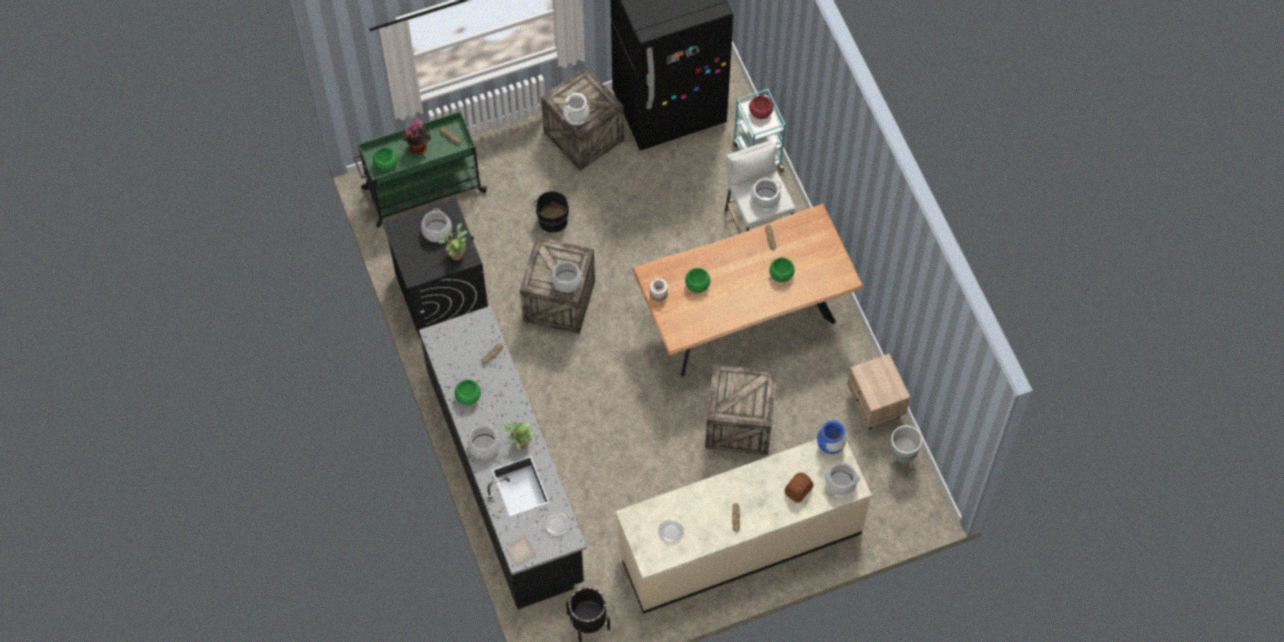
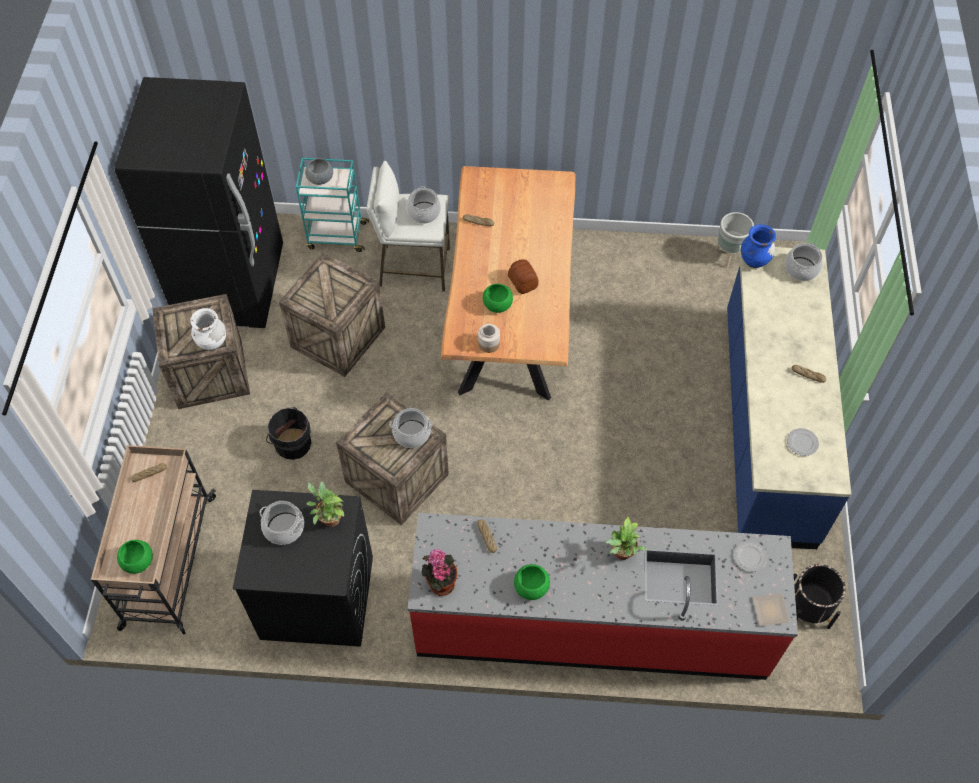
camera: 65 degrees left, 5 degrees down
green cart [353,111,488,228] -> beige cart [91,445,216,635]
potted plant [402,119,431,155] -> potted plant moved to [422,549,457,596]
black counter [419,306,587,609] -> red counter [408,513,798,680]
cooking pot [468,423,500,459] -> none
beige counter [615,439,872,614] -> blue counter [727,245,851,549]
crate [705,364,777,455] -> crate moved to [279,253,385,377]
red bowl [749,96,773,119] -> grey bowl [305,158,333,185]
green bowl [769,258,795,282] -> none
bread [785,473,813,503] -> bread moved to [508,259,538,294]
beige nightstand [847,354,910,429] -> none

